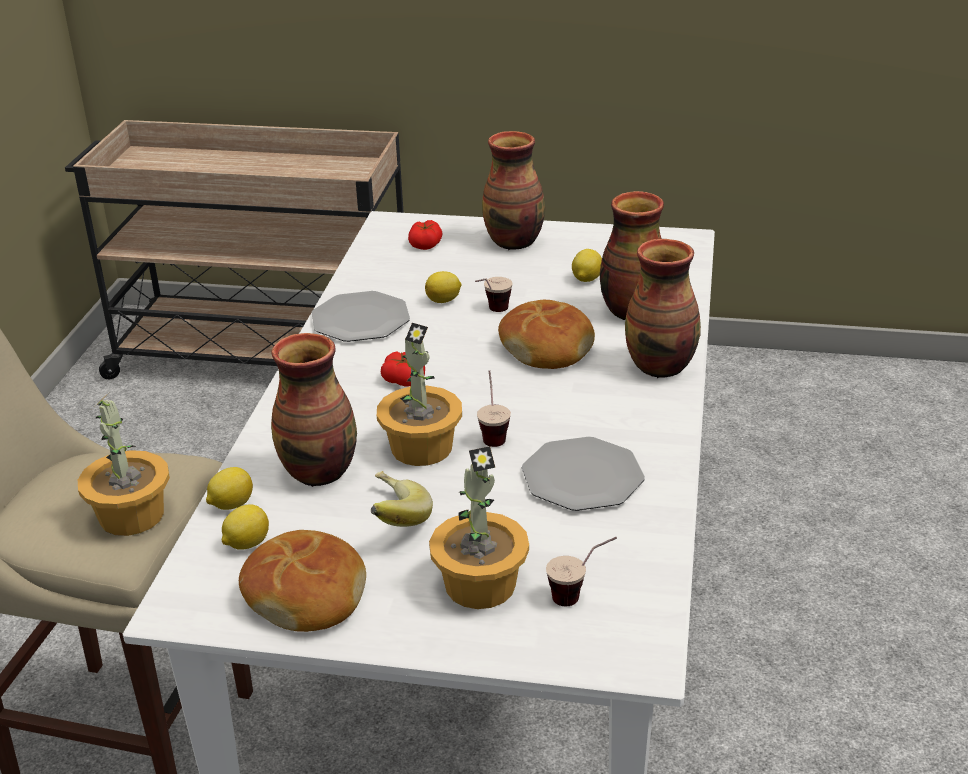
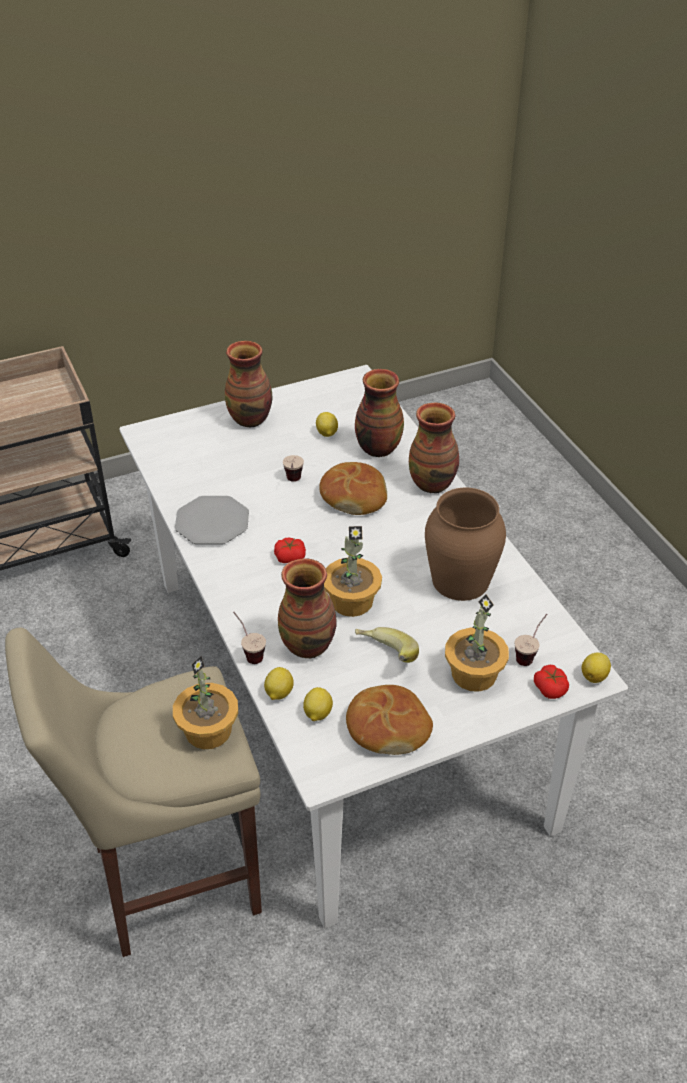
camera: 35 degrees left, 10 degrees up
tomato [408,220,442,250] -> tomato moved to [534,665,569,699]
lemon [425,271,462,303] -> lemon moved to [582,652,611,683]
cup [477,370,511,447] -> cup moved to [233,612,266,664]
plate [522,437,645,511] -> brown vase [425,488,506,601]

